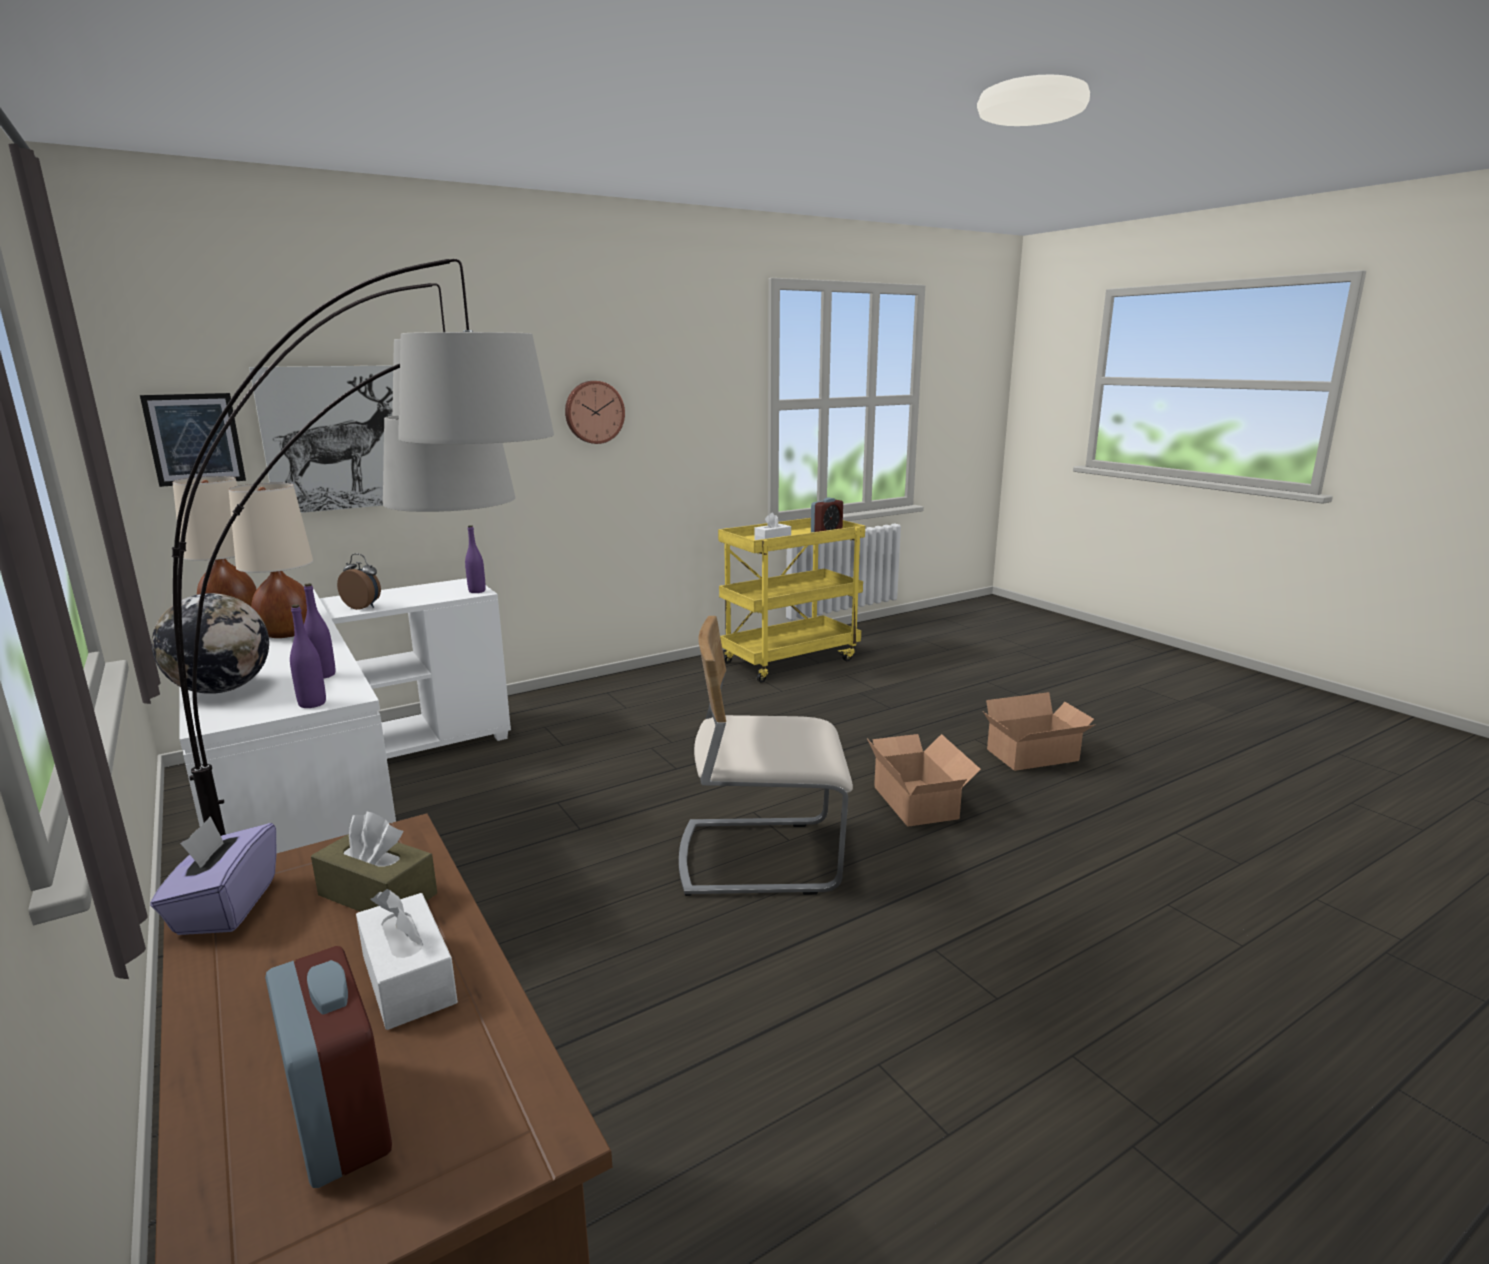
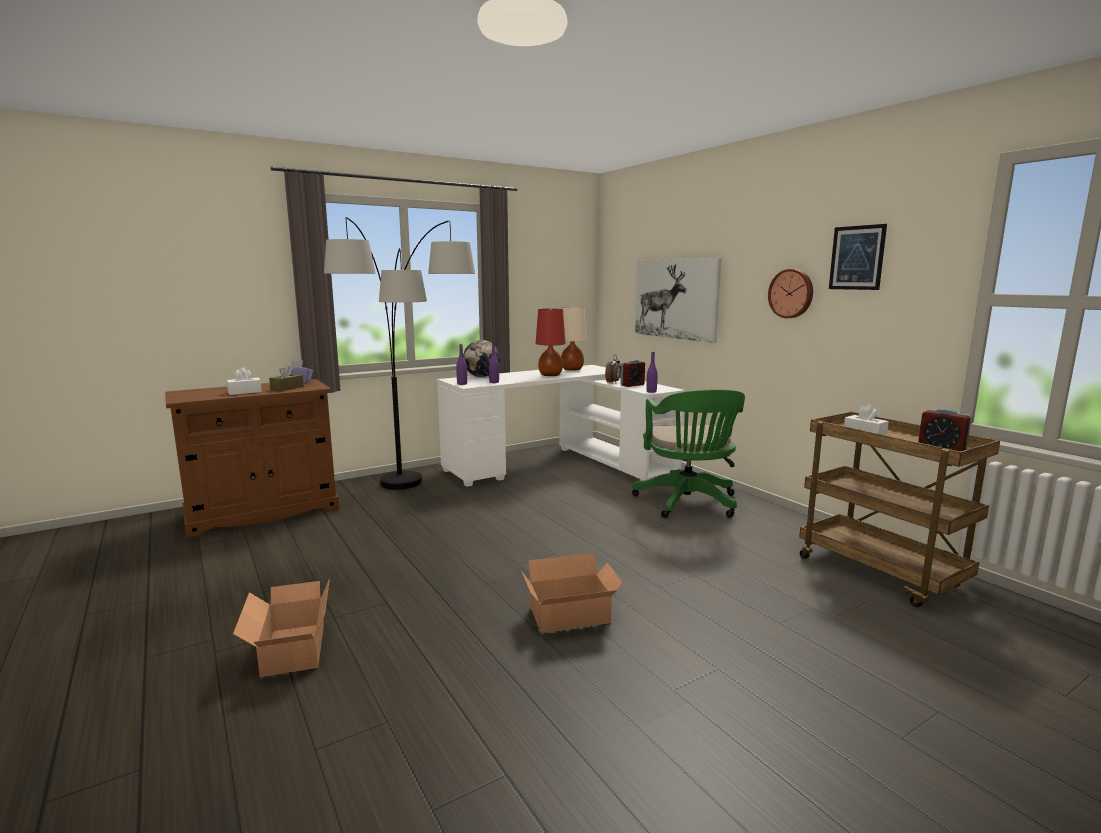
camera: 90 degrees right, 5 degrees down
picture [140,393,246,487] -> picture moved to [829,224,887,290]
beige table lamp [229,483,313,638] -> red table lamp [536,309,566,376]
alarm clock [265,946,392,1188] -> alarm clock moved to [620,360,645,387]
beige chair [679,616,853,896] -> none
yellow cart [718,518,865,683] -> brown cart [799,412,1000,607]
cardboard box [983,692,1095,771] -> cardboard box moved to [233,578,330,677]
none -> green office chair [632,389,745,518]

